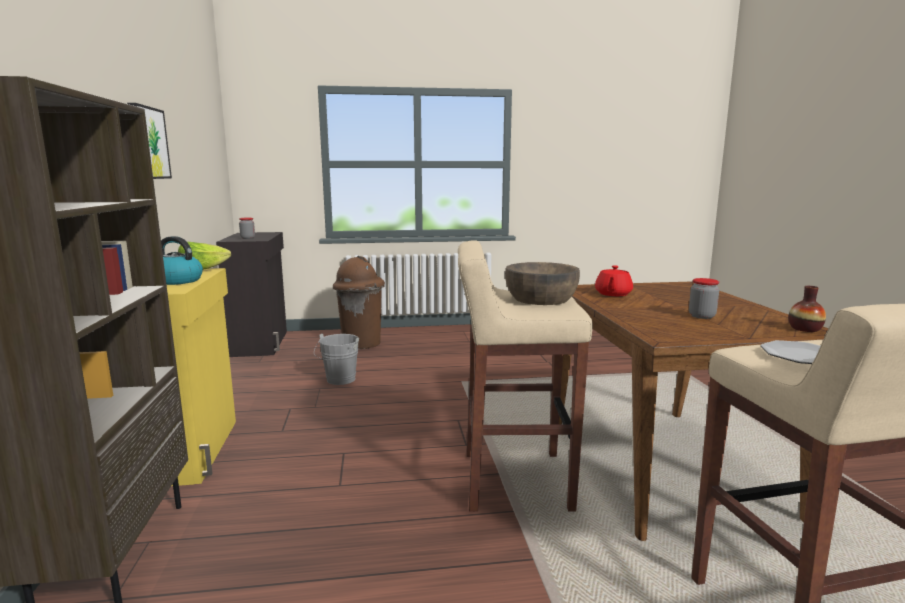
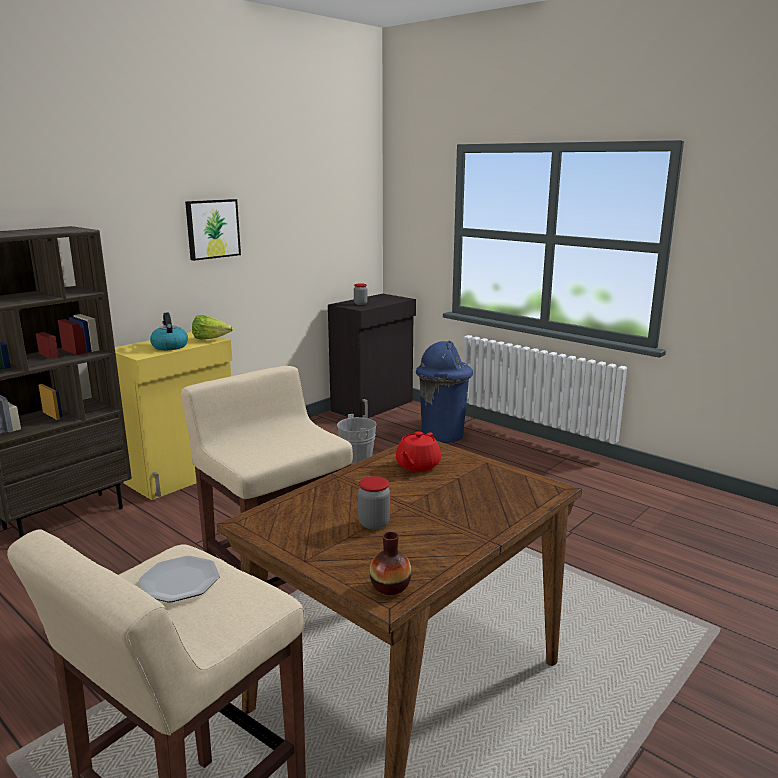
camera: 50 degrees right, 5 degrees up
brown trash can [333,256,385,349] -> blue trash can [416,340,473,443]
brown bowl [505,262,580,305] -> none
red teapot [595,265,633,296] -> red teapot turned 45 degrees counterclockwise [396,431,441,472]

